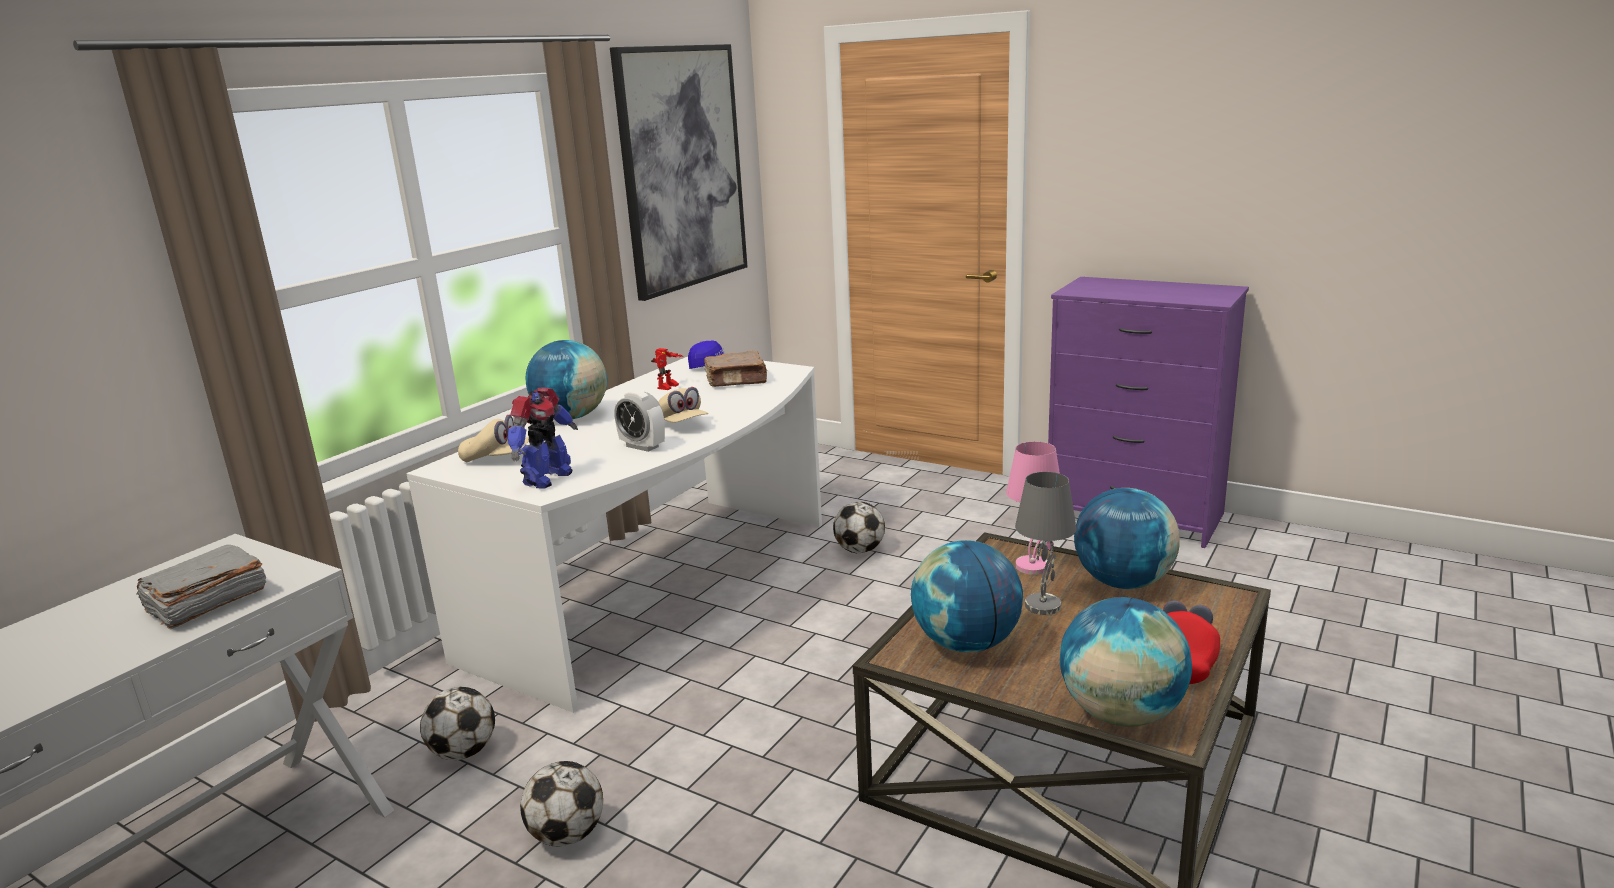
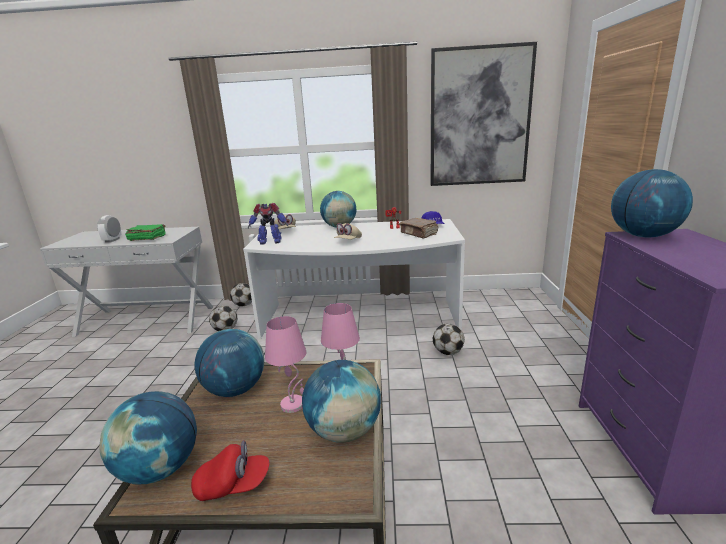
camera: 60 degrees right, 0 degrees up
grey book [136,545,266,629] -> green book [125,224,166,241]
football [520,761,603,846] -> football moved to [230,283,252,306]
alarm clock [614,390,665,452] -> alarm clock moved to [97,215,122,243]
grey table lamp [1015,472,1076,615] -> pink table lamp [265,316,306,413]
none -> globe [611,169,693,238]

